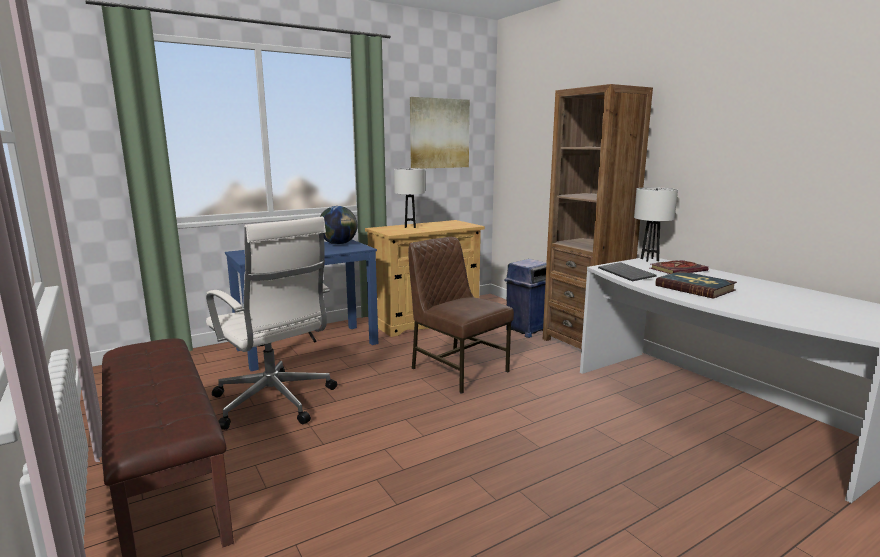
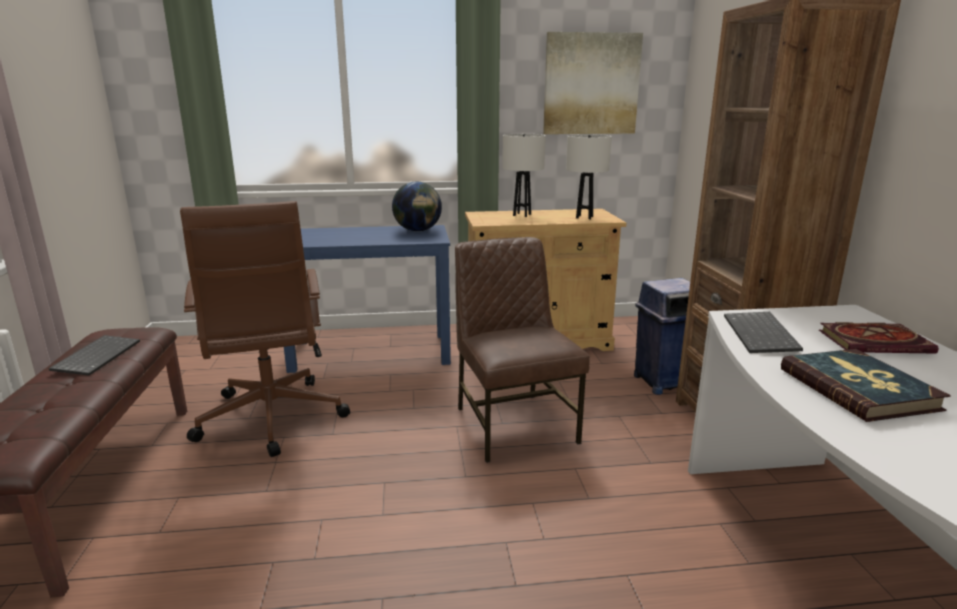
camera: 25 degrees right, 5 degrees up
white office chair [206,216,337,430] -> brown office chair [180,201,350,457]
white table lamp [634,187,678,262] -> white table lamp moved to [566,134,612,219]
none -> keyboard [49,335,140,376]

